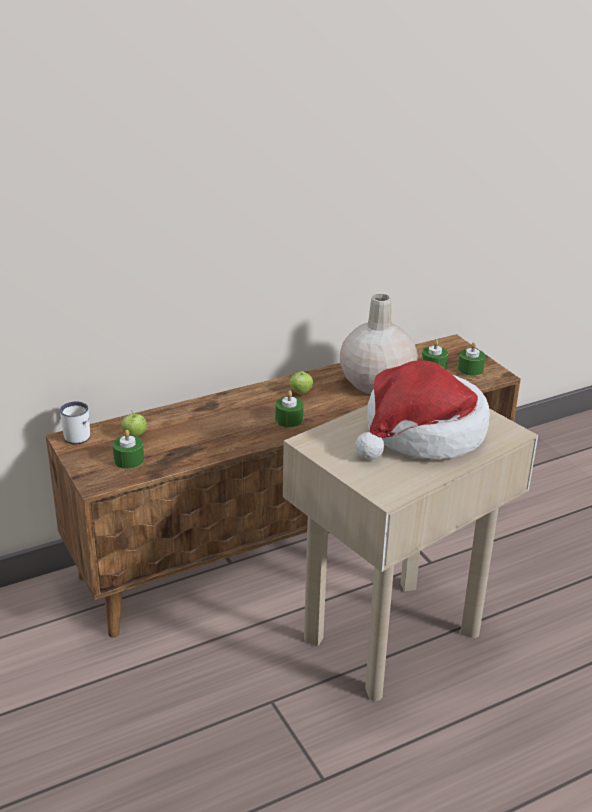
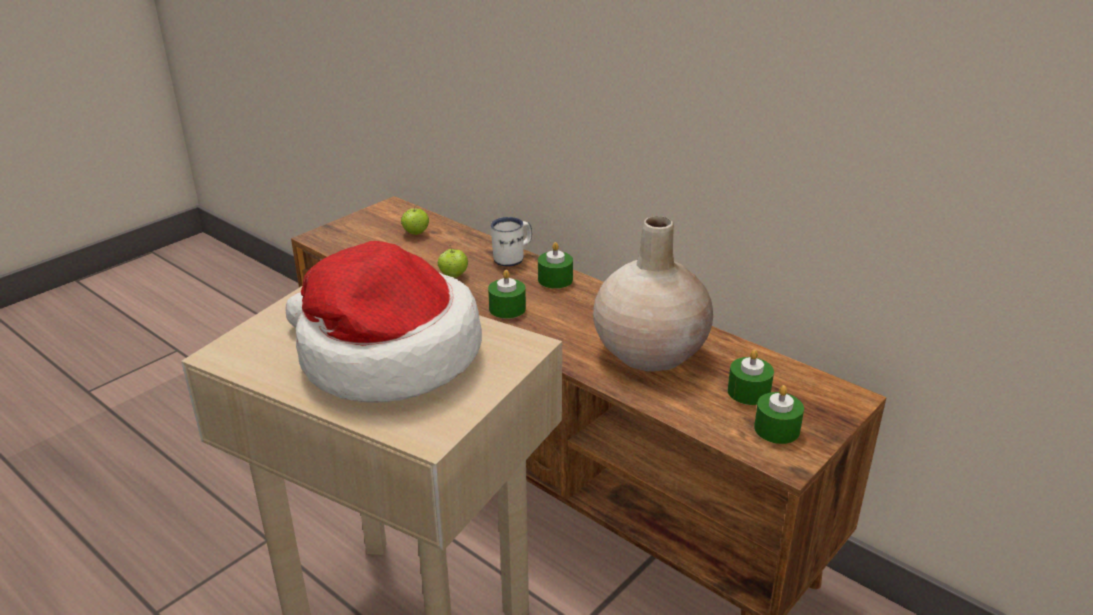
camera: 70 degrees right, 0 degrees up
white mug [60,401,90,445] -> white mug moved to [491,217,532,266]
green candle [113,430,144,469] -> green candle moved to [538,242,573,289]
apple [290,371,313,394] -> apple moved to [437,245,468,278]

